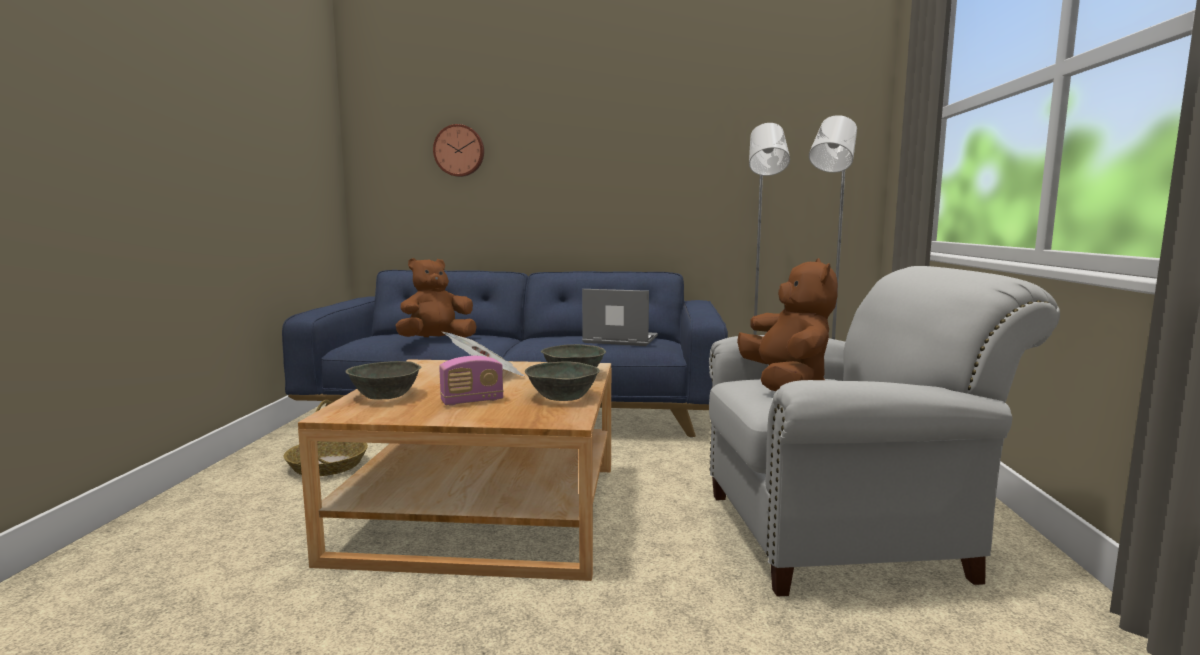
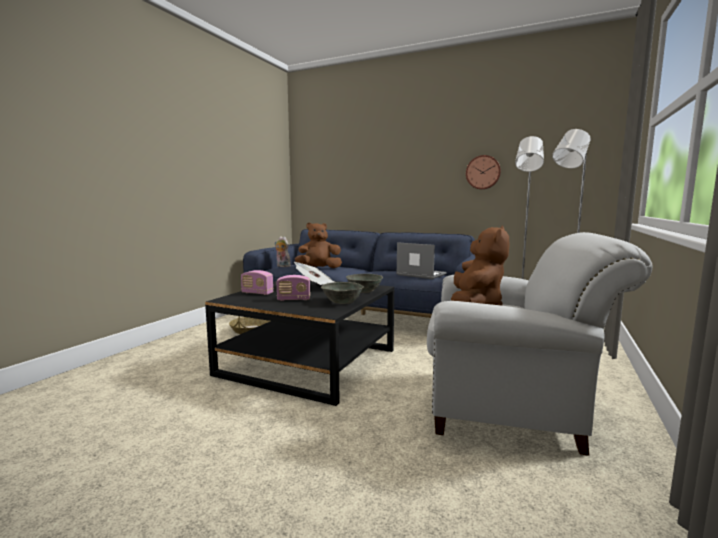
camera: 20 degrees right, 0 degrees up
beige coffee table [298,359,611,581] -> black coffee table [205,281,394,406]
grey bowl [346,361,421,400] -> radio [241,270,274,295]
wall clock [433,124,484,177] -> wall clock moved to [466,155,501,190]
none -> plush toy [275,236,291,267]

